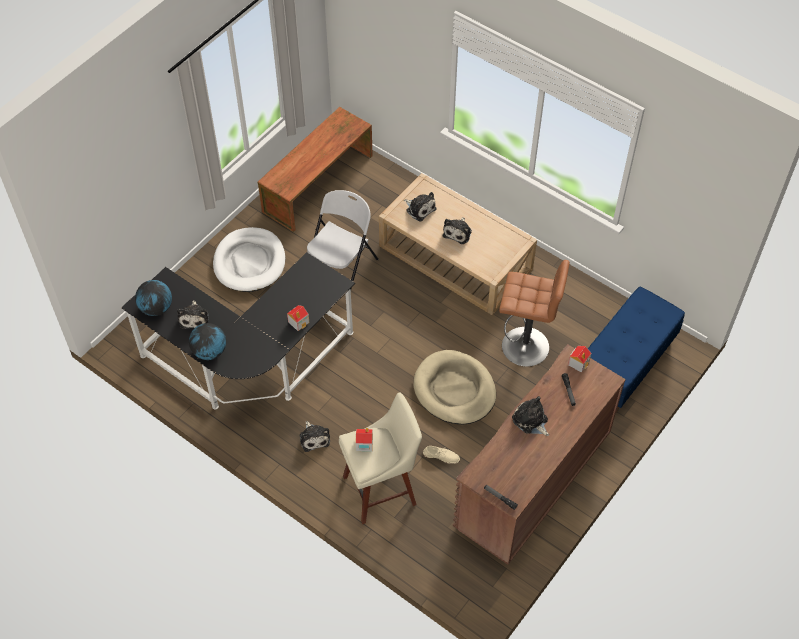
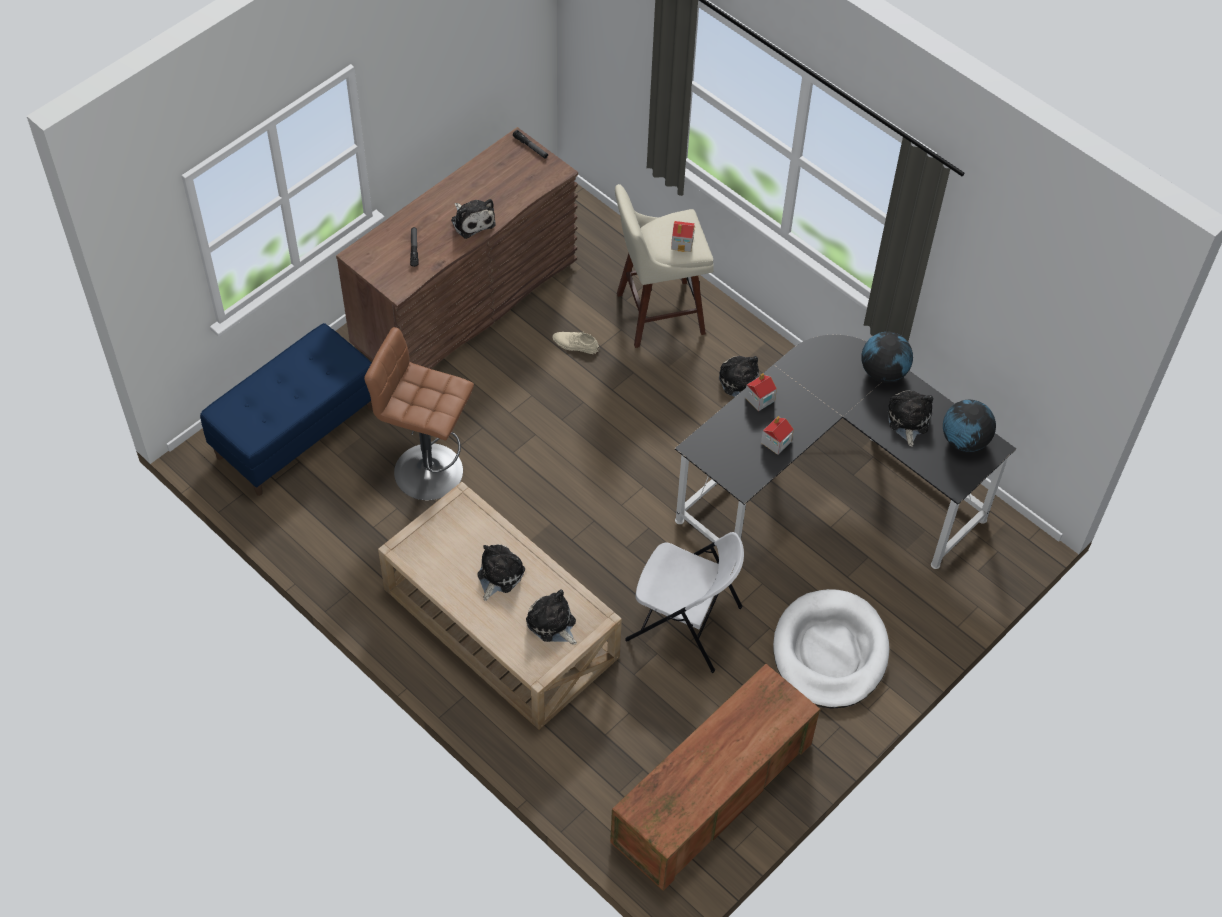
camera: 175 degrees left, 0 degrees up
white chair [307,190,379,288] -> white chair turned 105 degrees counterclockwise [625,532,744,673]
beige dog bed [414,350,496,424] -> none
toy house [568,346,591,373] -> toy house moved to [761,416,794,455]

